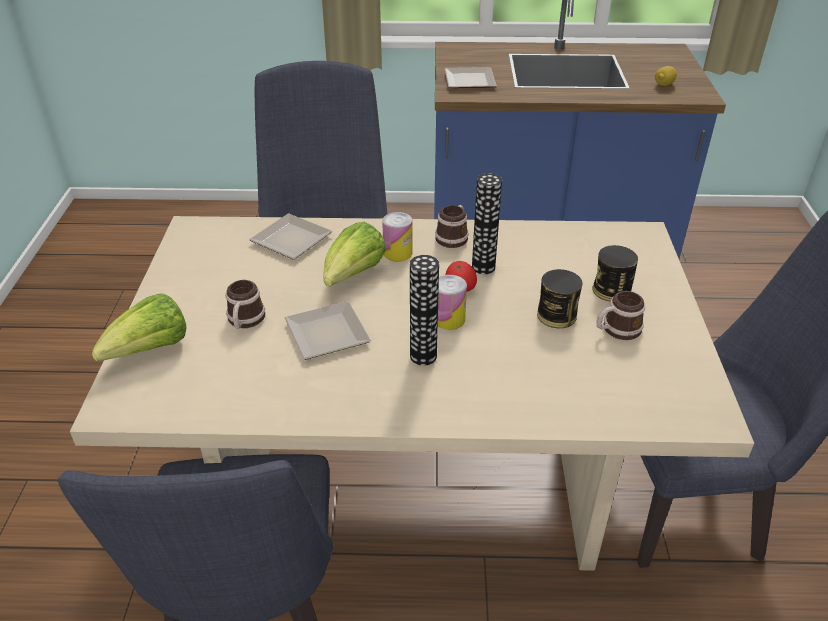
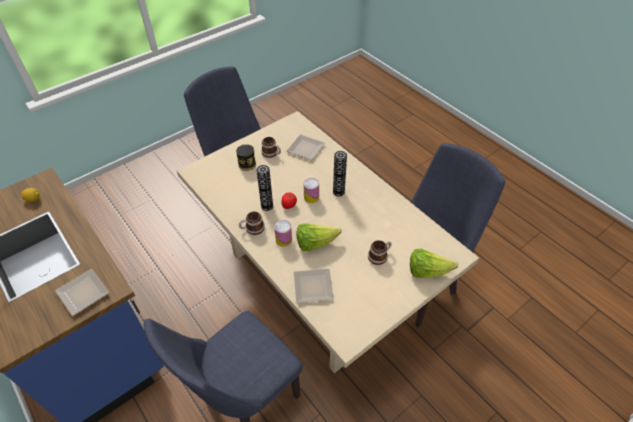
camera: 130 degrees left, 10 degrees up
plate [284,301,371,360] -> plate moved to [287,134,325,160]
can [537,269,582,328] -> none

